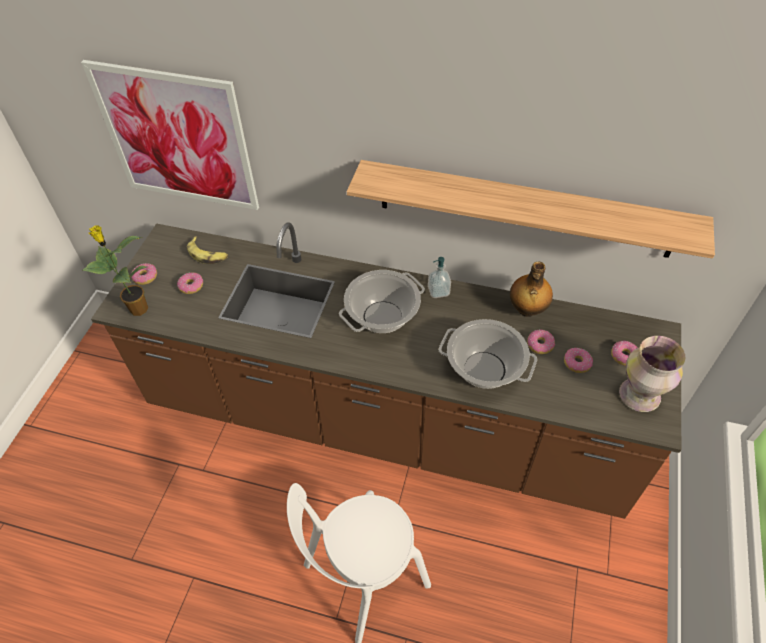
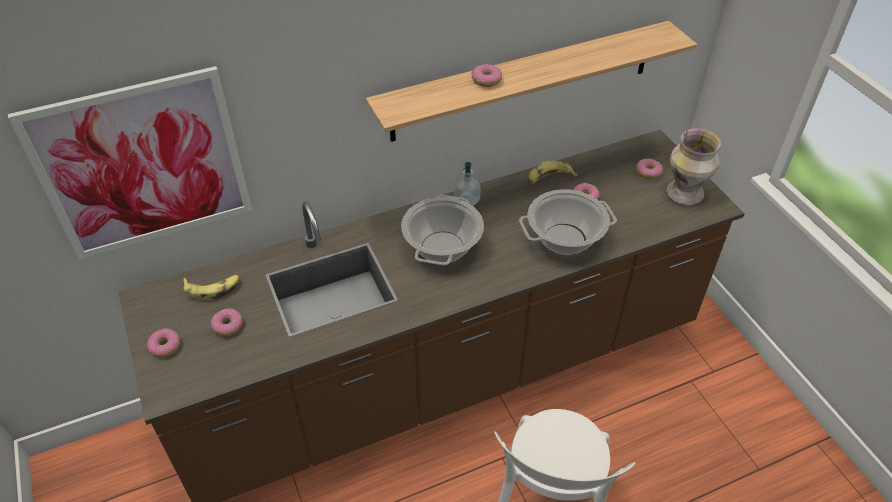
camera: 40 degrees left, 5 degrees down
potted plant [83,225,148,316] -> none
bottle [510,262,553,317] -> banana [529,161,577,184]
donut [564,348,593,373] -> donut moved to [471,64,502,87]

